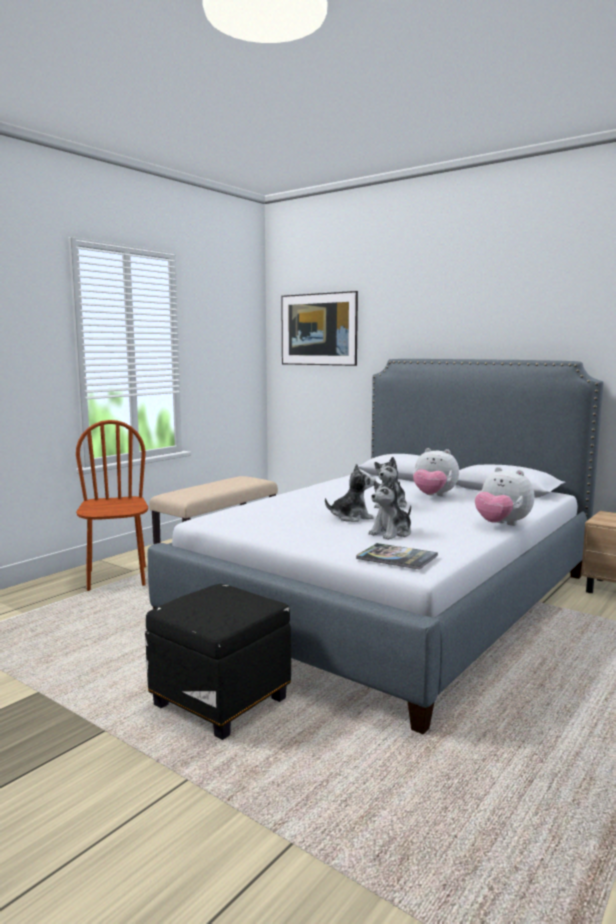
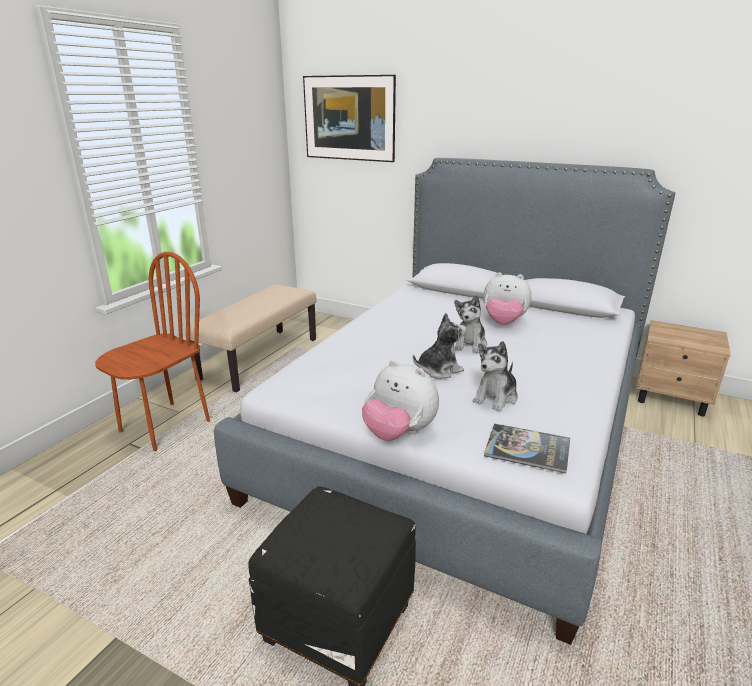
camera: 10 degrees left, 15 degrees up
brown chair [76,420,148,591] -> brown chair turned 60 degrees clockwise [95,252,210,451]
plush toy [475,467,534,526] -> plush toy moved to [362,360,439,441]

